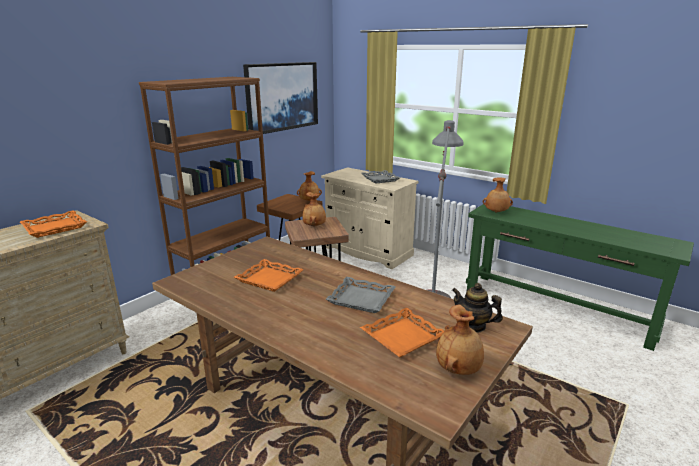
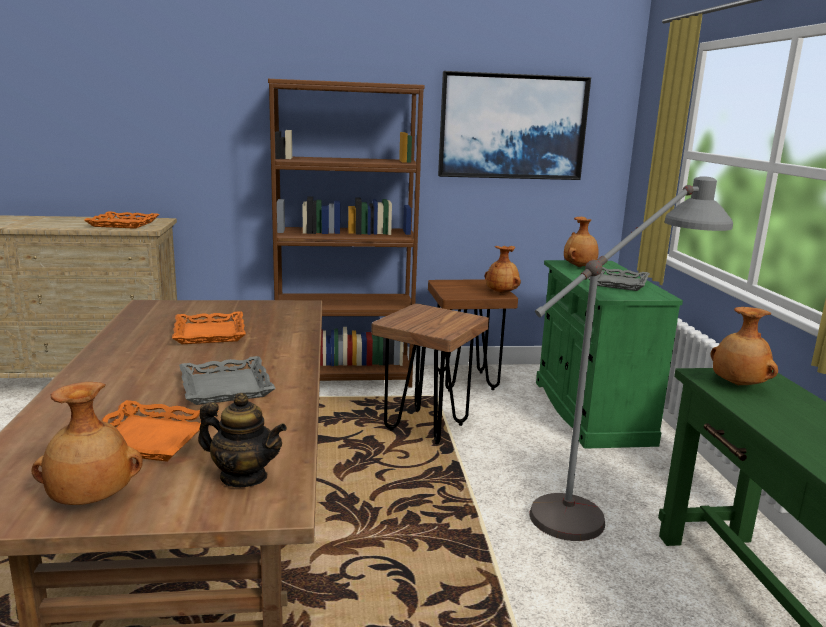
camera: 45 degrees right, 5 degrees down
brown vase [302,192,326,226] -> brown vase moved to [564,217,599,267]
beige cabinet [321,167,419,269] -> green cabinet [536,260,683,448]
teapot [452,283,503,333] -> teapot turned 120 degrees clockwise [198,393,287,487]

